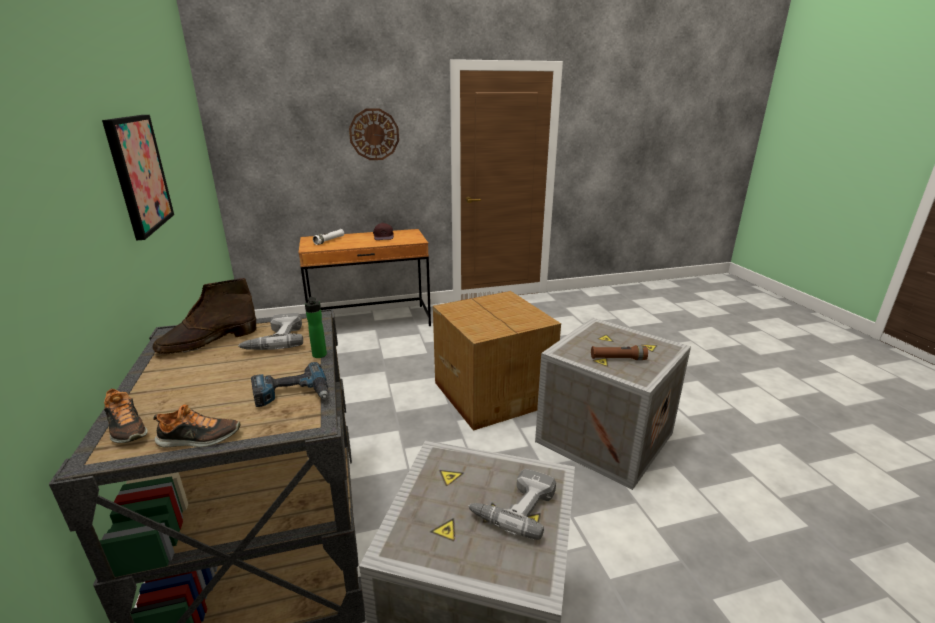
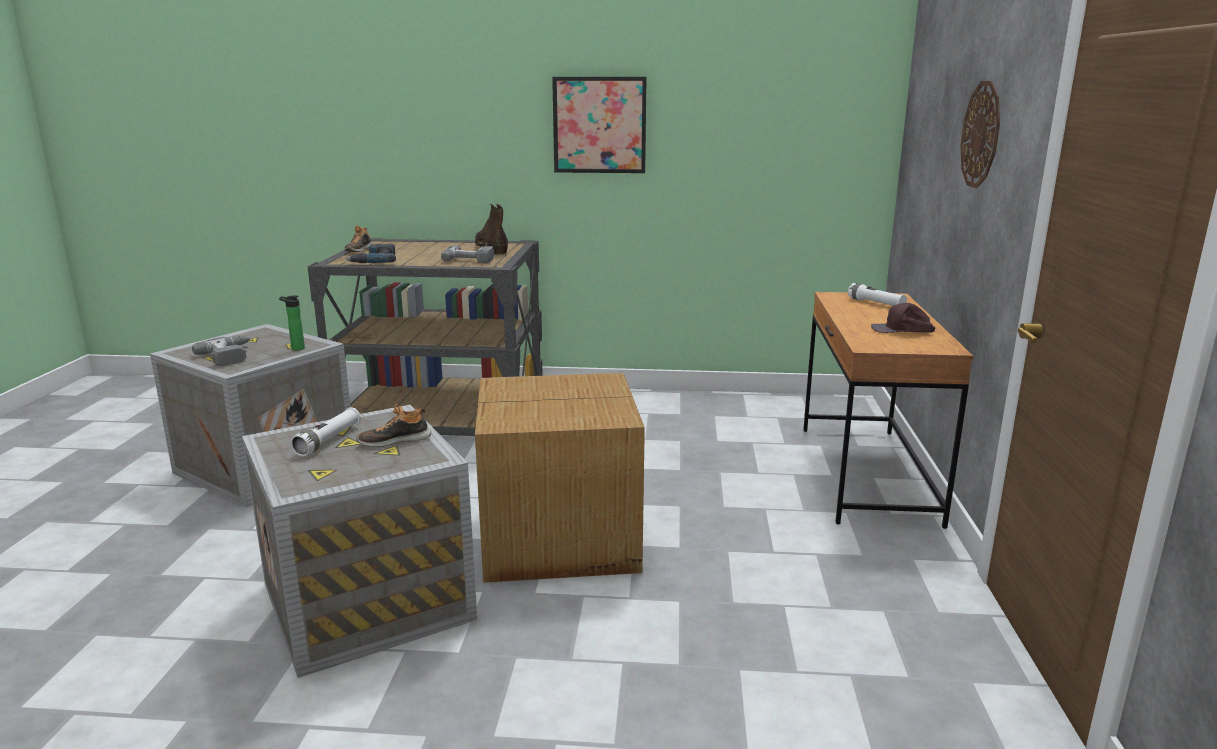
camera: 110 degrees right, 5 degrees down
shoe [104,388,148,443] -> shoe moved to [356,404,431,447]
bottle [305,297,327,358] -> bottle moved to [279,295,305,351]
brown flashlight [591,345,648,360] -> white flashlight [291,407,361,456]

